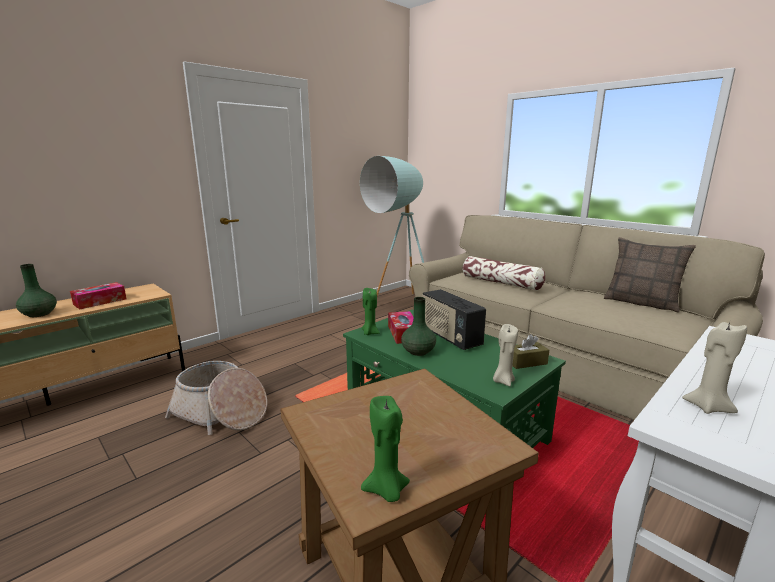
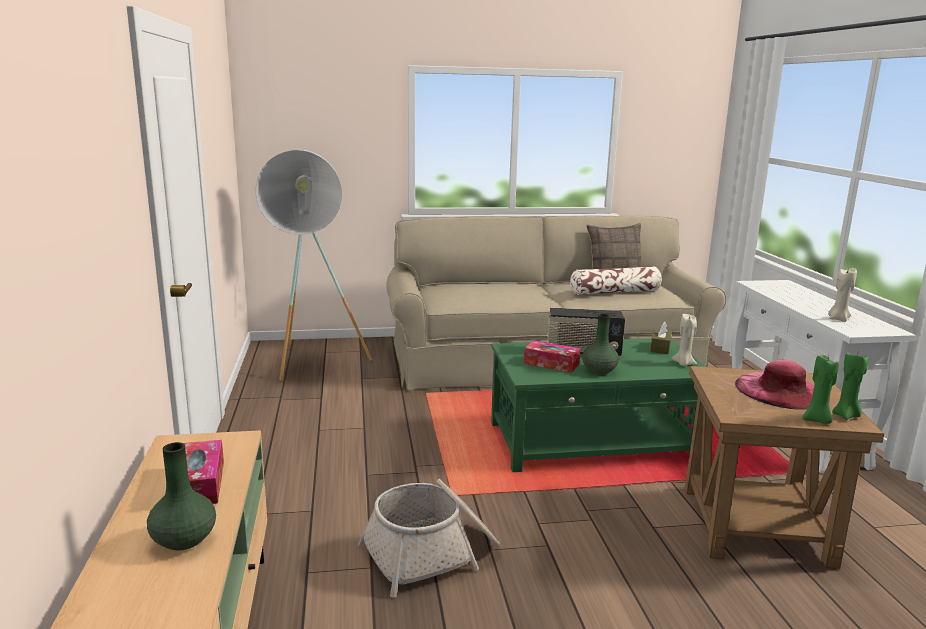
camera: 55 degrees left, 0 degrees up
green candle [362,288,380,335] -> green candle moved to [803,355,839,424]
pillow [463,256,545,291] -> pillow moved to [570,266,662,295]
none -> pink hat [735,360,830,409]

